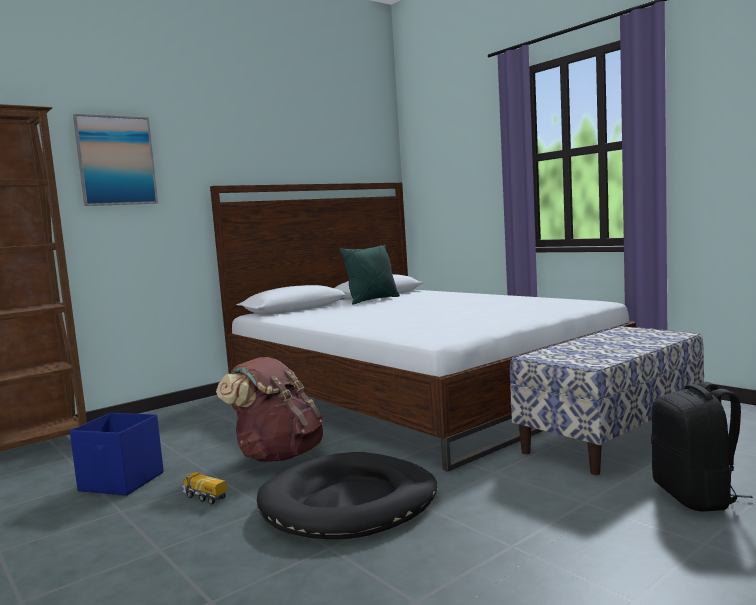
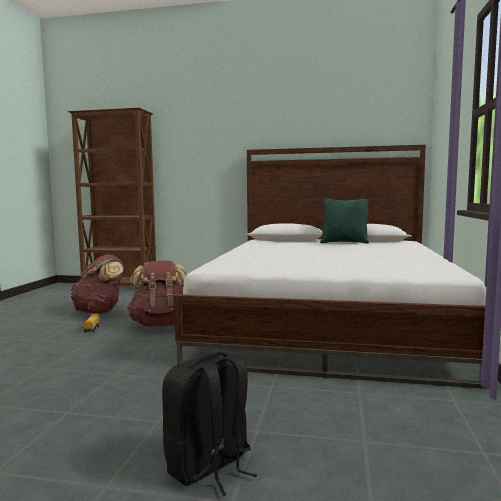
camera: 50 degrees right, 0 degrees up
blue storage box [70,413,164,495] -> brown backpack [71,255,124,314]
picture [73,114,158,206] -> none
black dog bed [257,452,438,539] -> none
bench [510,326,704,475] -> none

